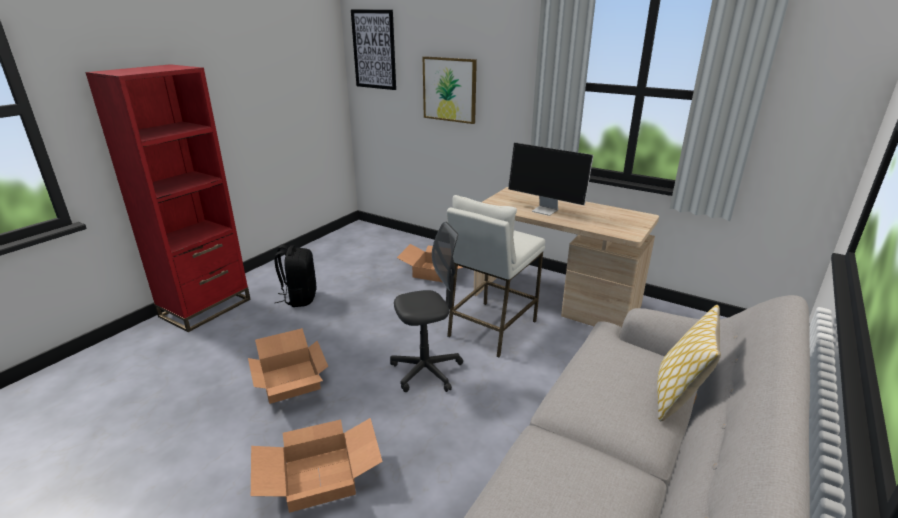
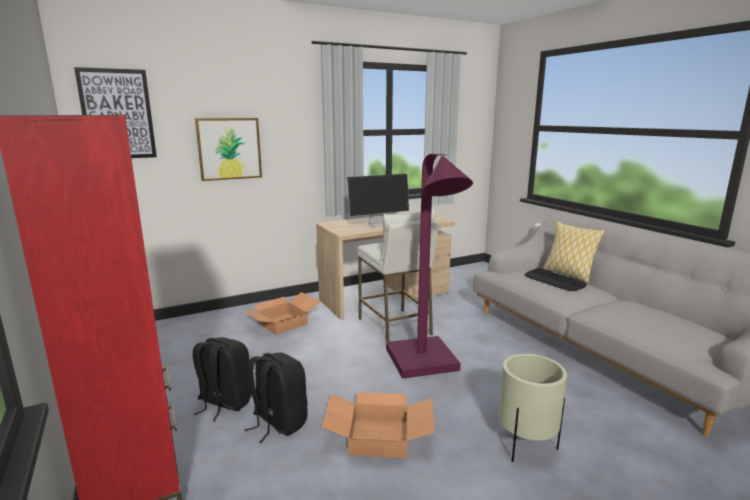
camera: 60 degrees left, 10 degrees down
cardboard box [251,418,383,513] -> beige planter [499,354,567,462]
grey office chair [390,222,463,392] -> purple floor lamp [386,154,473,379]
none -> black backpack [245,353,307,443]
none -> keyboard [524,268,587,291]

